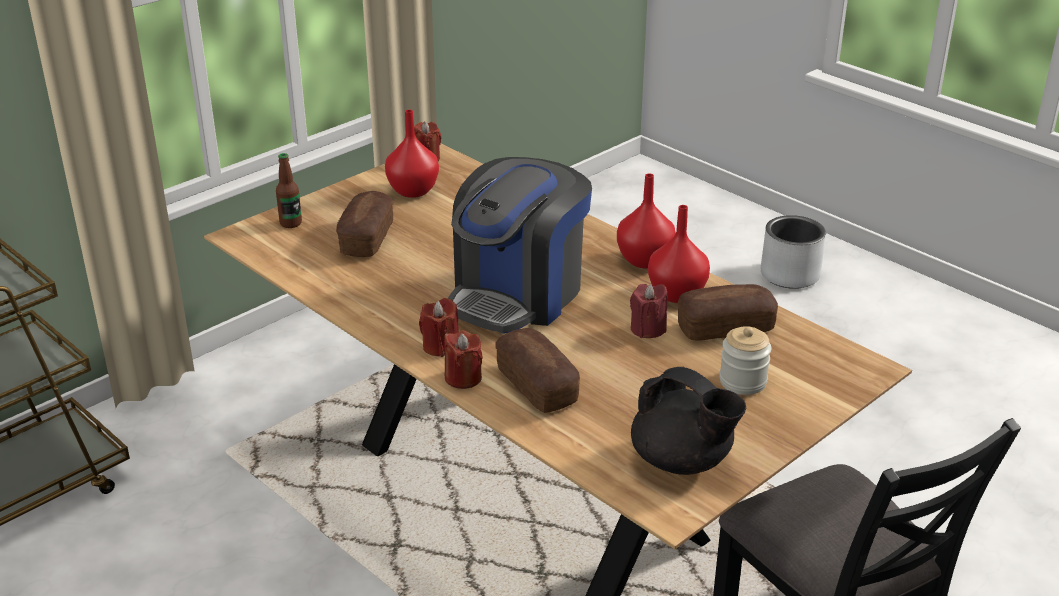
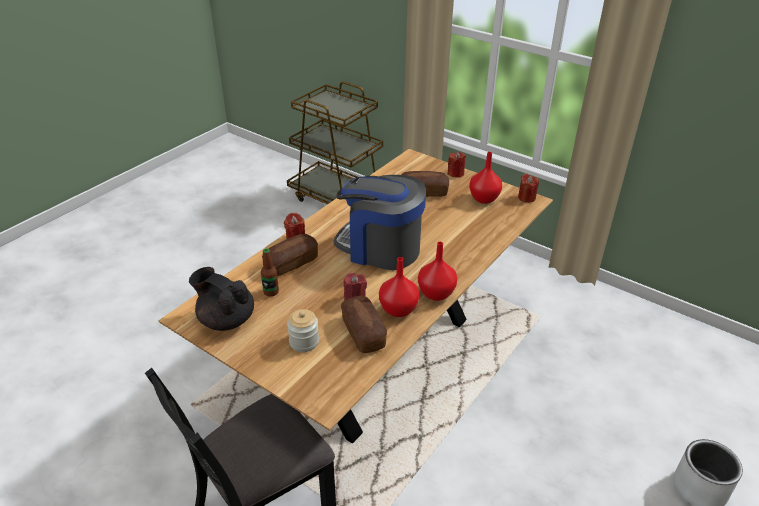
camera: 80 degrees right, 5 degrees up
bottle [276,153,302,228] -> bottle moved to [261,248,279,297]
red candle [419,298,458,357] -> red candle moved to [447,151,466,178]
black teapot [631,367,746,475] -> black teapot turned 90 degrees clockwise [189,267,254,331]

